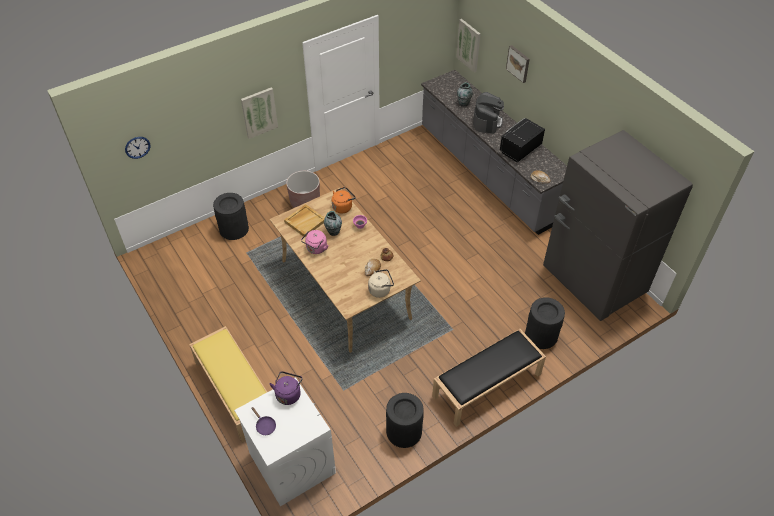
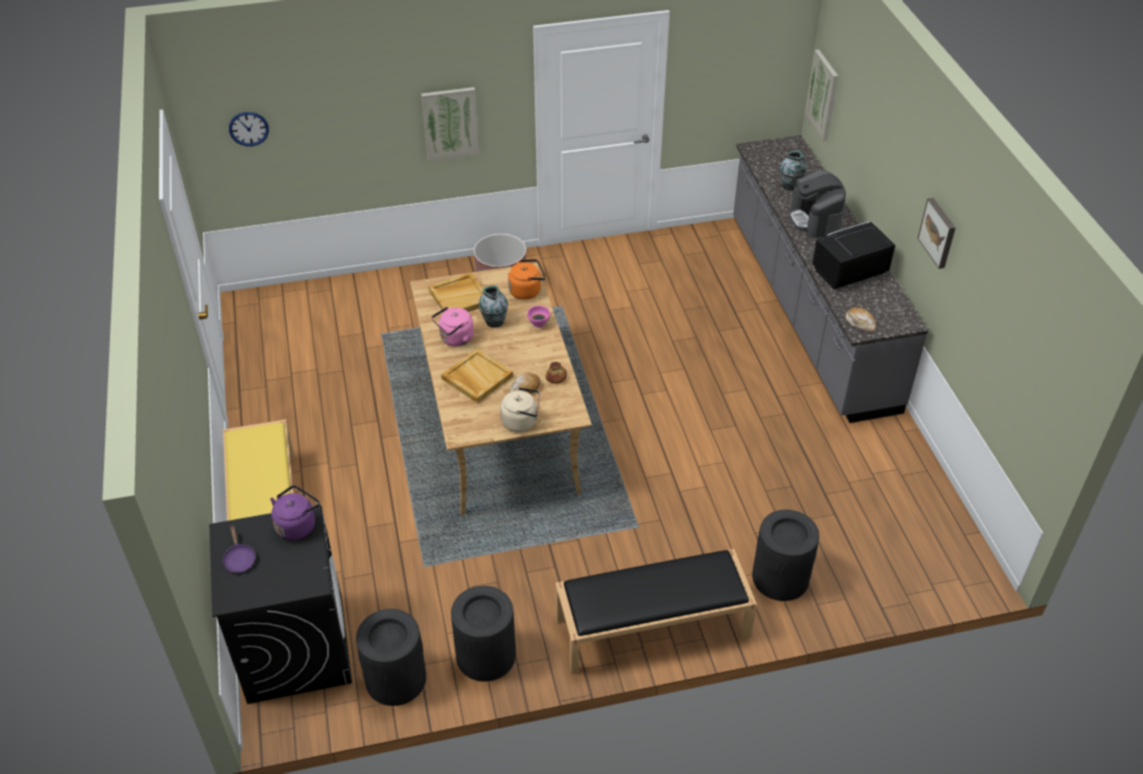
camera: 20 degrees right, 5 degrees down
black trash can [213,193,249,240] -> black trash can moved to [356,609,426,706]
white washing machine [234,377,336,507] -> black washing machine [209,505,352,704]
coffee machine [473,92,504,134] -> coffee machine turned 135 degrees clockwise [789,170,846,238]
picture [506,45,530,83] -> picture moved to [918,198,955,269]
grey fridge [543,130,693,321] -> none
none -> beige tray [441,349,513,403]

